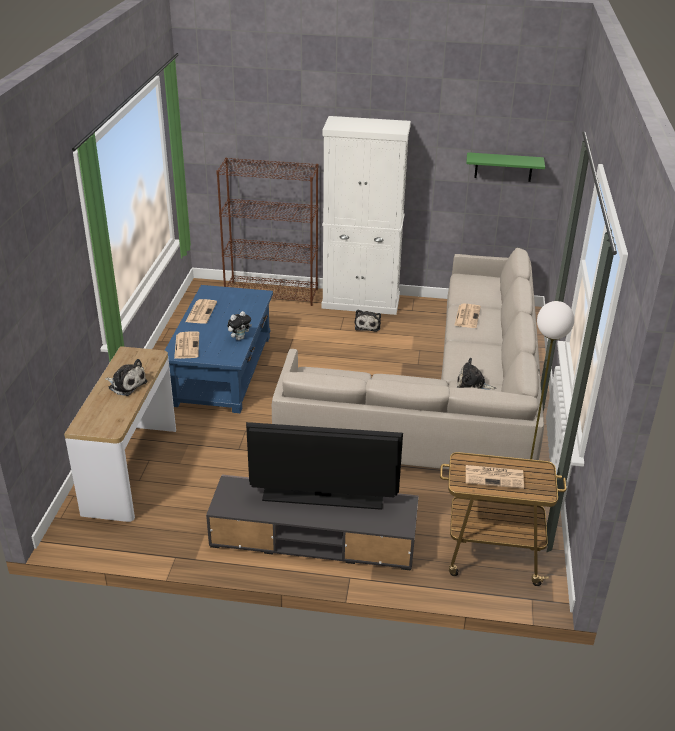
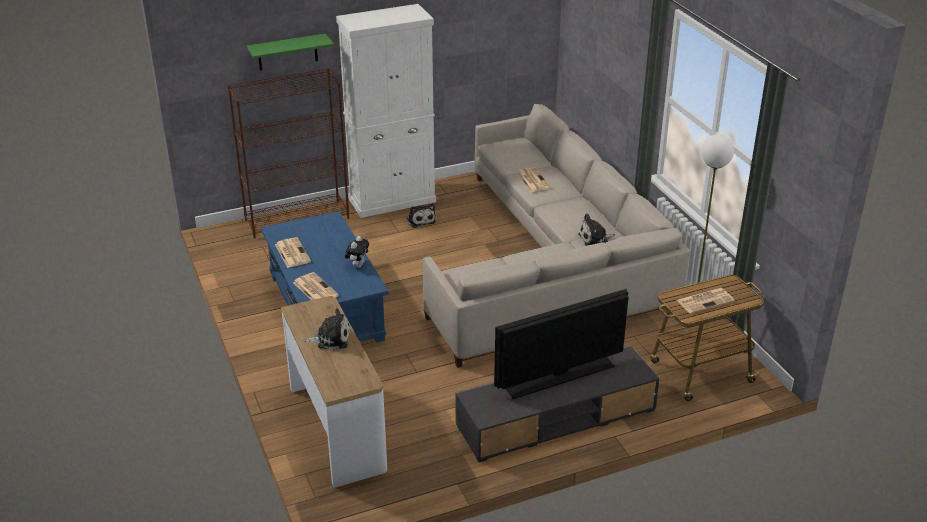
camera: 30 degrees left, 0 degrees up
green shelf [466,152,545,182] -> green shelf moved to [247,33,334,70]

